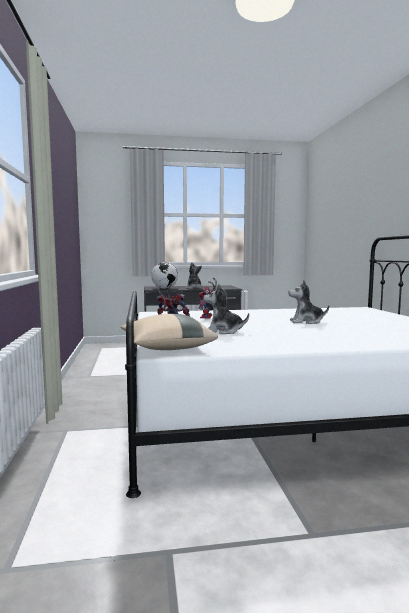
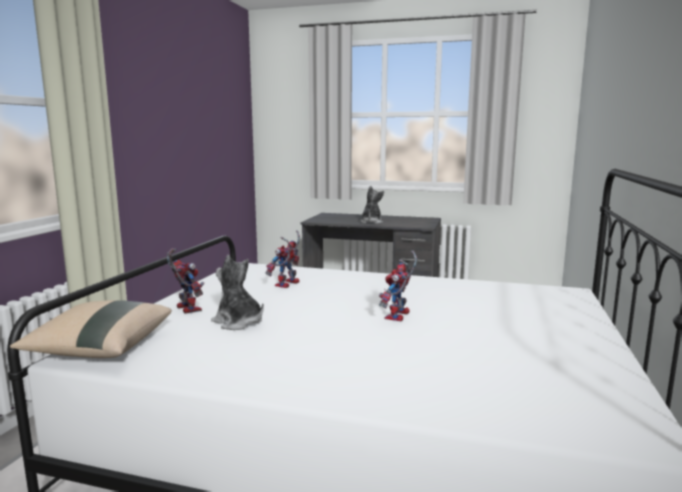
camera: 25 degrees right, 5 degrees up
globe [151,262,178,289] -> none
plush toy [288,280,329,324] -> toy robot [379,251,417,321]

